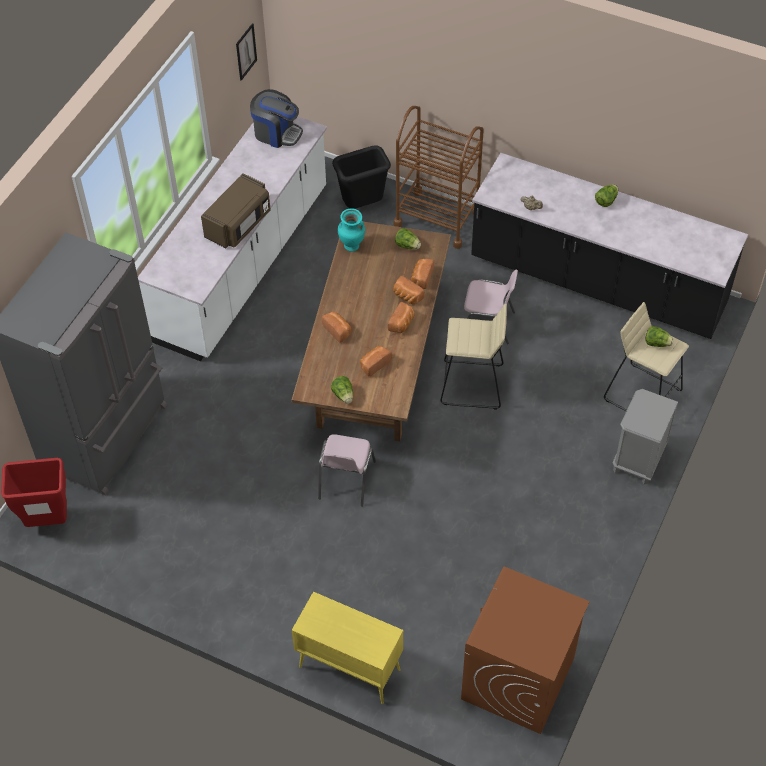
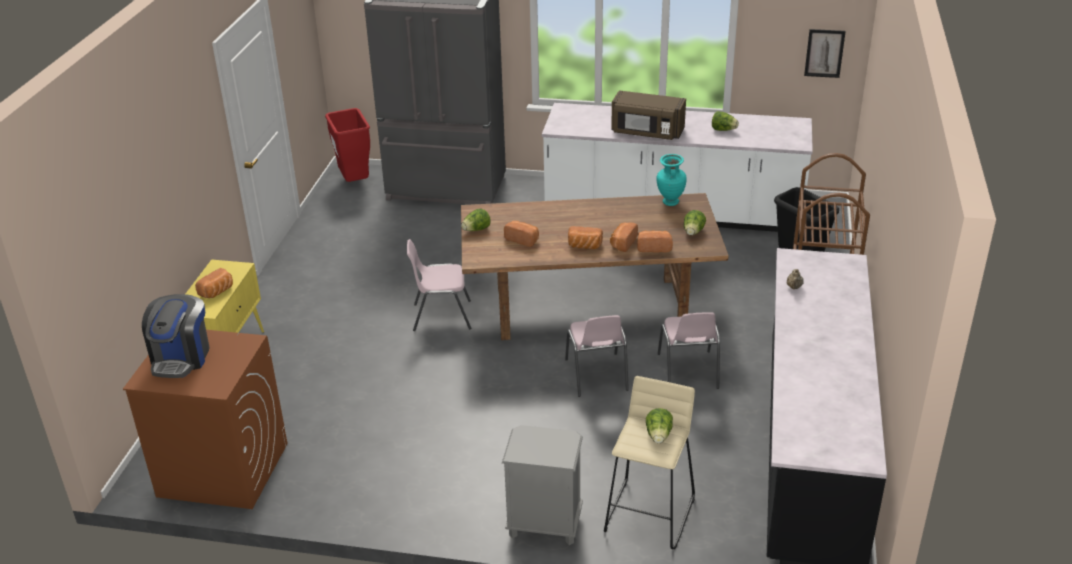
camera: 75 degrees right, 20 degrees down
coffee machine [250,89,303,148] -> coffee machine moved to [142,294,210,378]
bread [322,312,351,342] -> bread moved to [195,268,233,298]
beige stool [440,304,507,410] -> pink chair [565,315,629,397]
lettuce [595,185,618,207] -> lettuce moved to [712,111,739,131]

